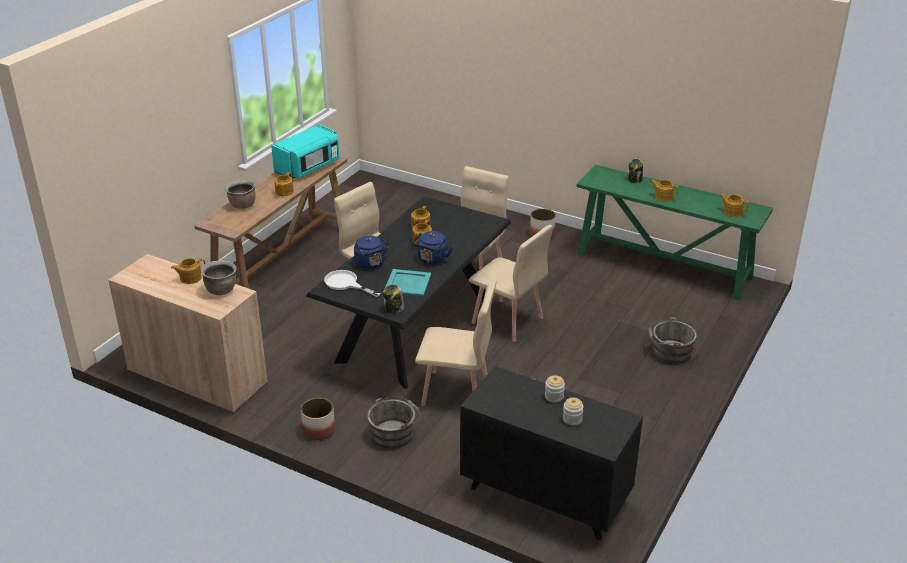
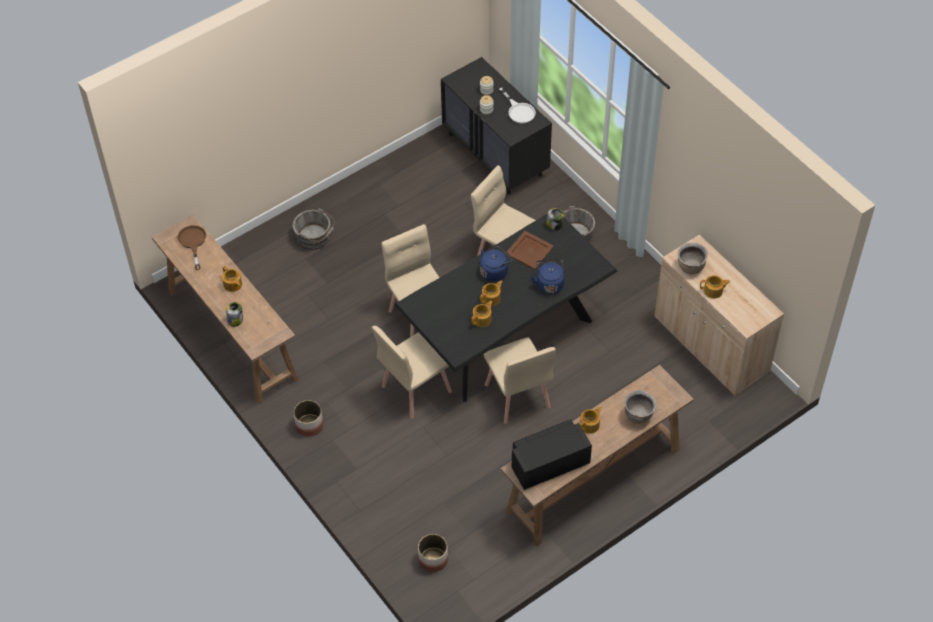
camera: 155 degrees left, 20 degrees up
turquoise microwave [271,124,340,179] -> black microwave [512,419,592,490]
planter [301,398,335,440] -> planter moved to [418,534,448,572]
white frying pan [324,270,381,297] -> white frying pan moved to [499,87,536,124]
turquoise tray [385,269,431,296] -> brown tray [505,231,554,270]
green console table [577,165,773,301] -> brown console table [152,215,299,404]
teapot [720,194,749,217] -> brown frying pan [178,225,206,270]

